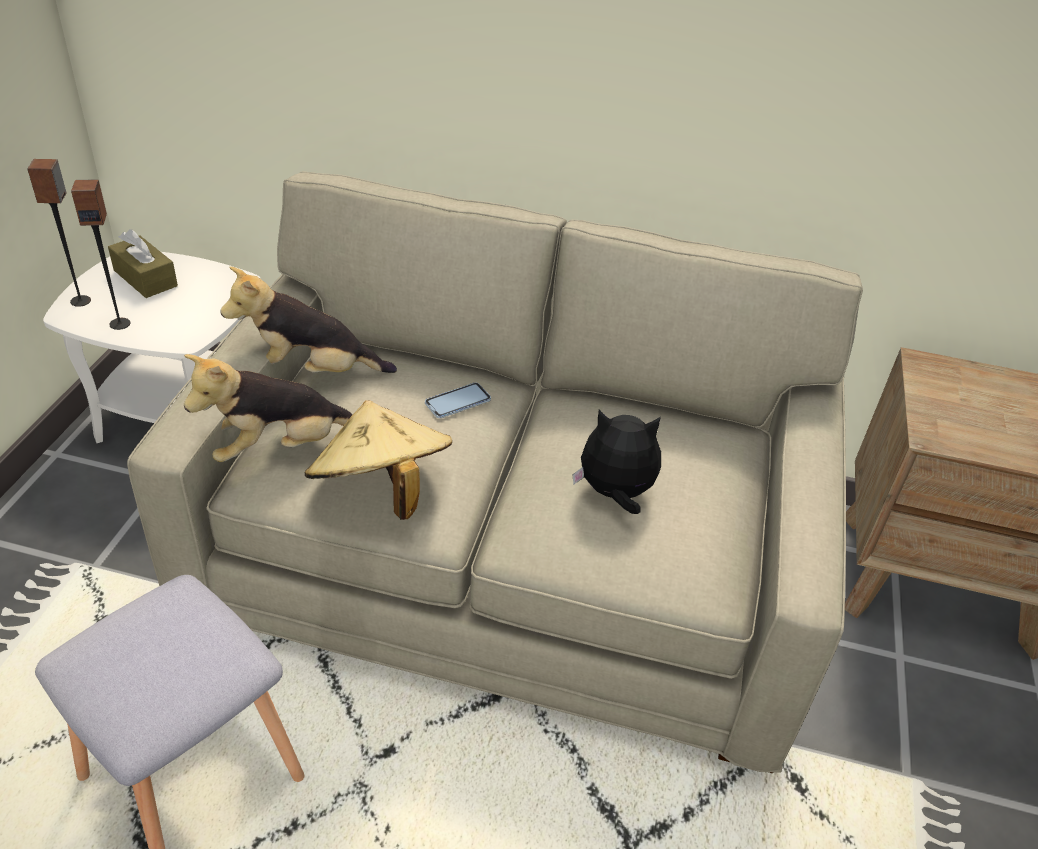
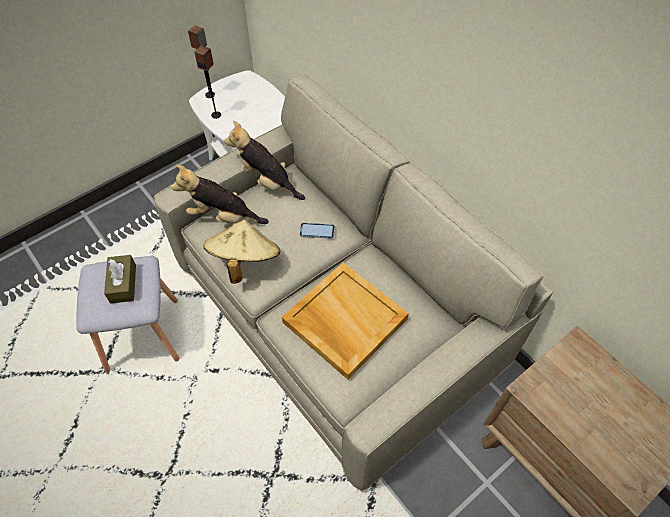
camera: 40 degrees right, 15 degrees up
brown tissue box [108,229,178,298] -> brown tissue box moved to [104,255,136,304]
plush toy [573,410,661,514] -> beige tray [282,263,409,380]

